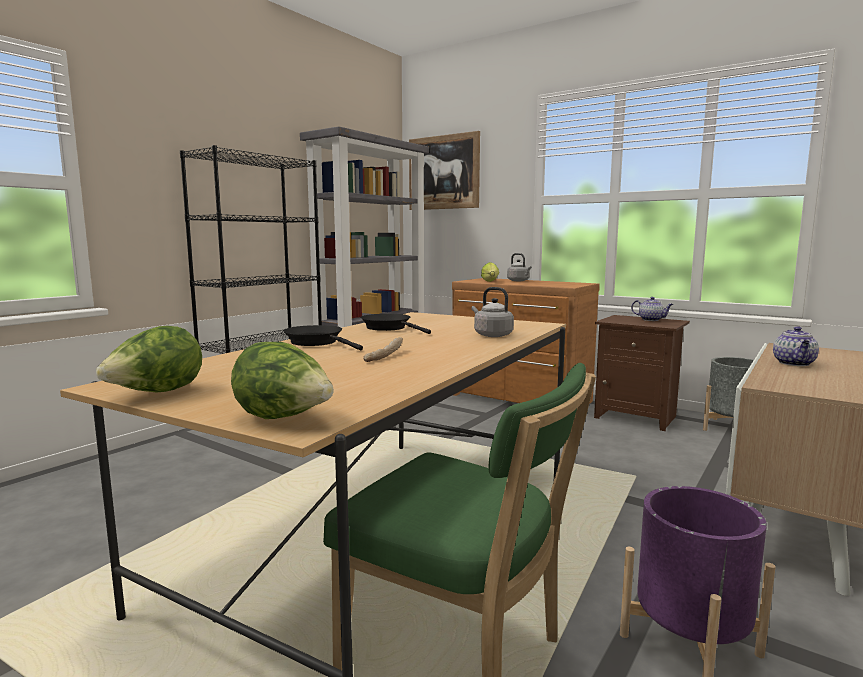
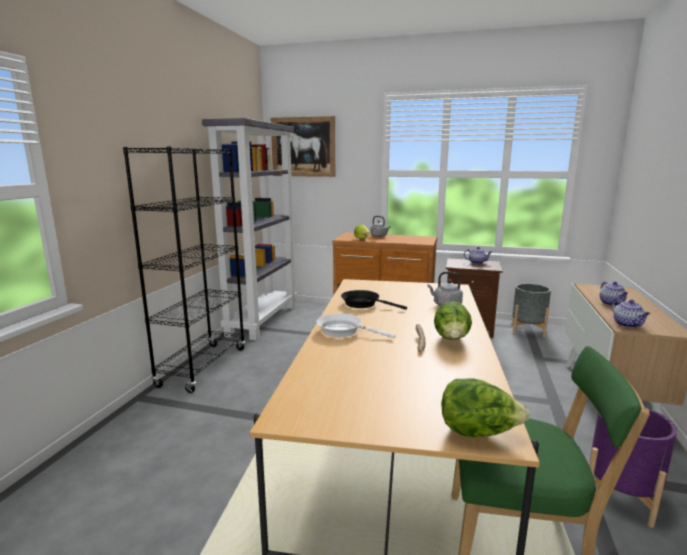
camera: 20 degrees left, 5 degrees up
lettuce [96,326,202,392] -> lettuce moved to [434,301,472,340]
black frying pan [283,325,363,350] -> white frying pan [317,314,396,338]
none -> teapot [611,299,650,328]

